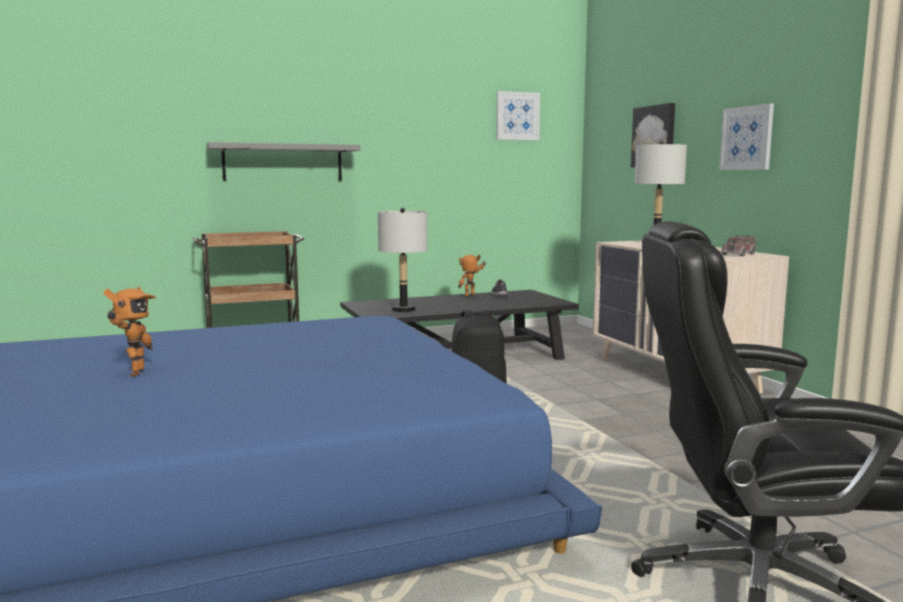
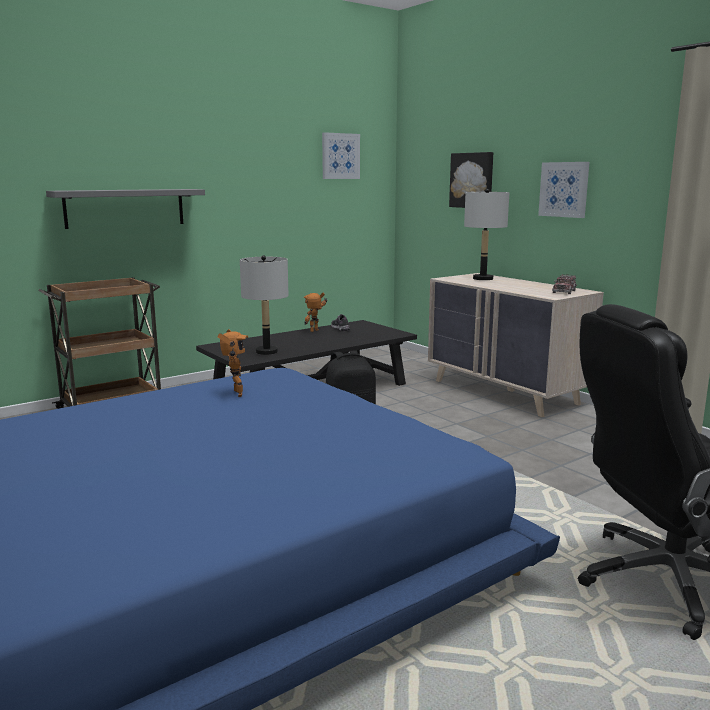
camera: 15 degrees left, 5 degrees up
toy robot [103,287,156,377] -> toy robot moved to [217,329,248,397]

